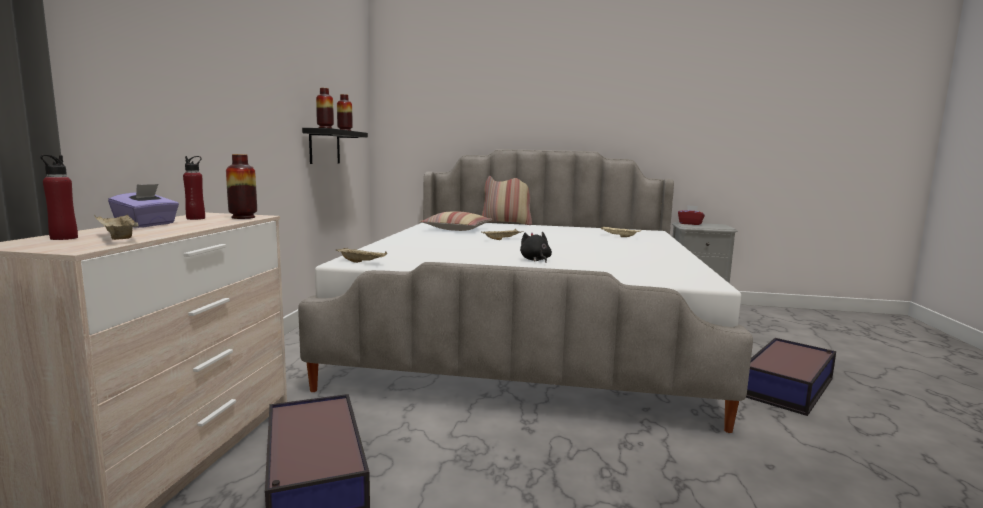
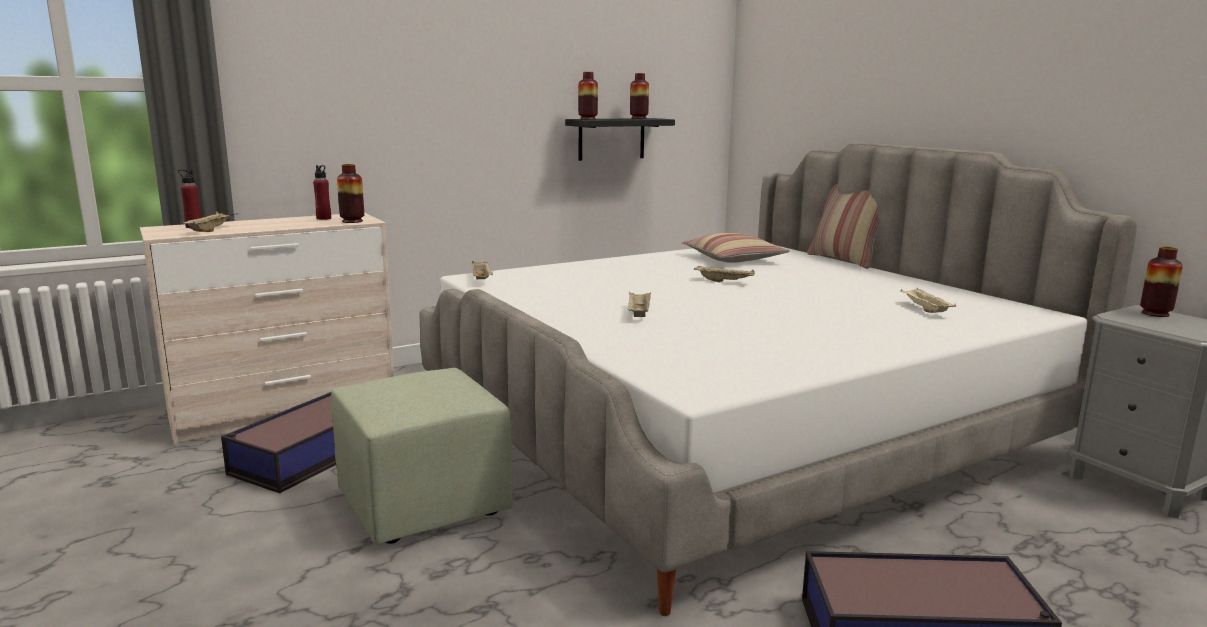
camera: 50 degrees right, 5 degrees up
purple tissue box [108,184,179,228] -> none
black plush toy [520,232,552,263] -> beige tray [628,291,651,317]
red tissue box [678,205,705,225] -> vase [1140,246,1183,317]
none -> green ottoman [331,368,513,545]

